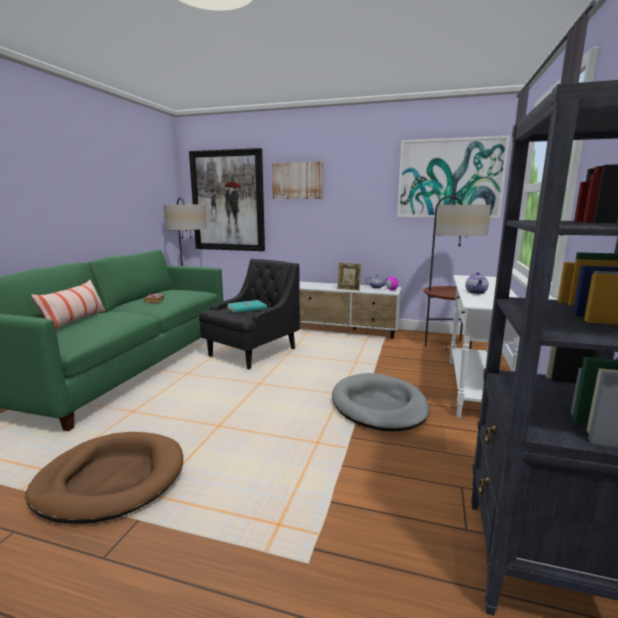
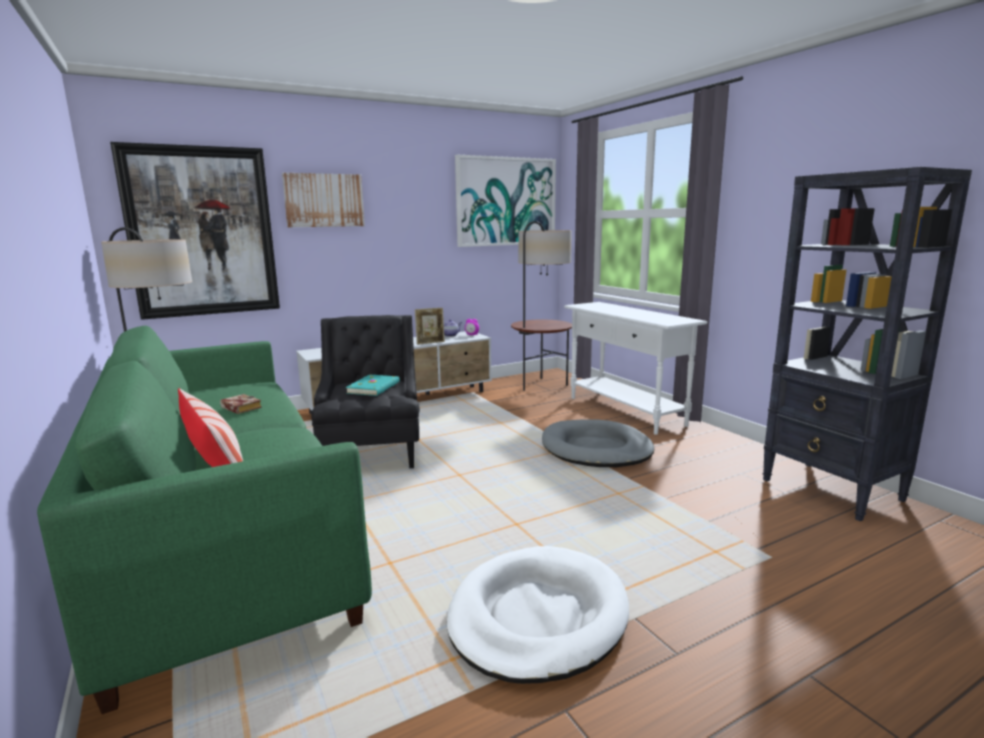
camera: 45 degrees left, 0 degrees up
brown dog bed [25,432,183,524] -> white dog bed [447,546,629,684]
teapot [465,272,489,294] -> none

